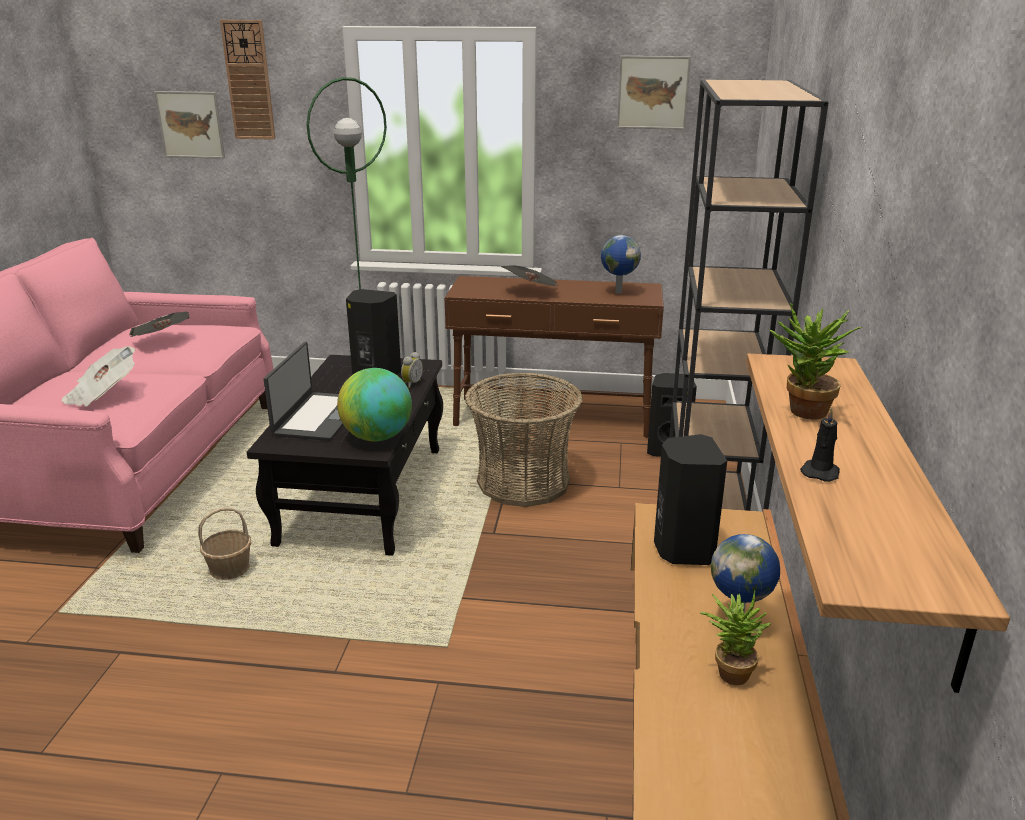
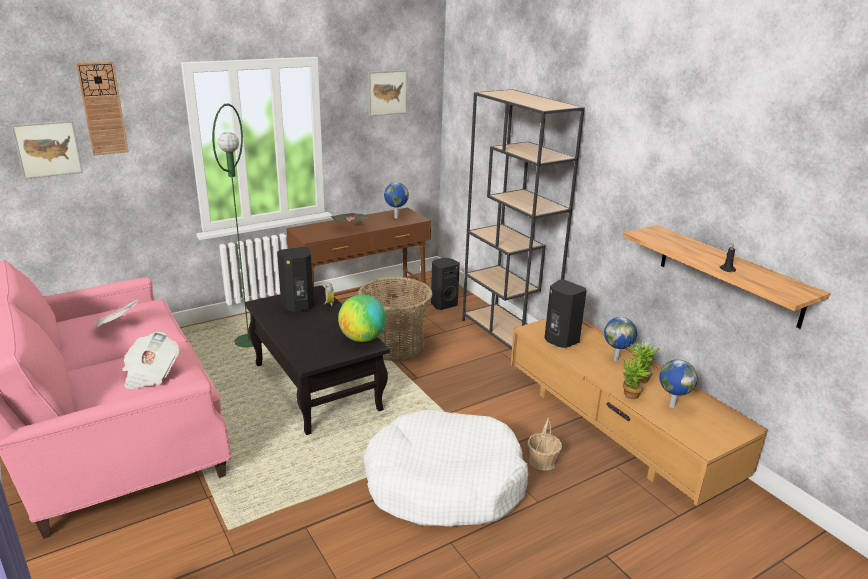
camera: 40 degrees left, 0 degrees up
basket [198,507,251,580] -> basket moved to [528,418,562,471]
laptop [264,342,343,441] -> none
potted plant [769,303,863,420] -> potted plant moved to [623,355,652,399]
none -> white dog bed [364,410,528,527]
none -> globe [659,359,697,408]

